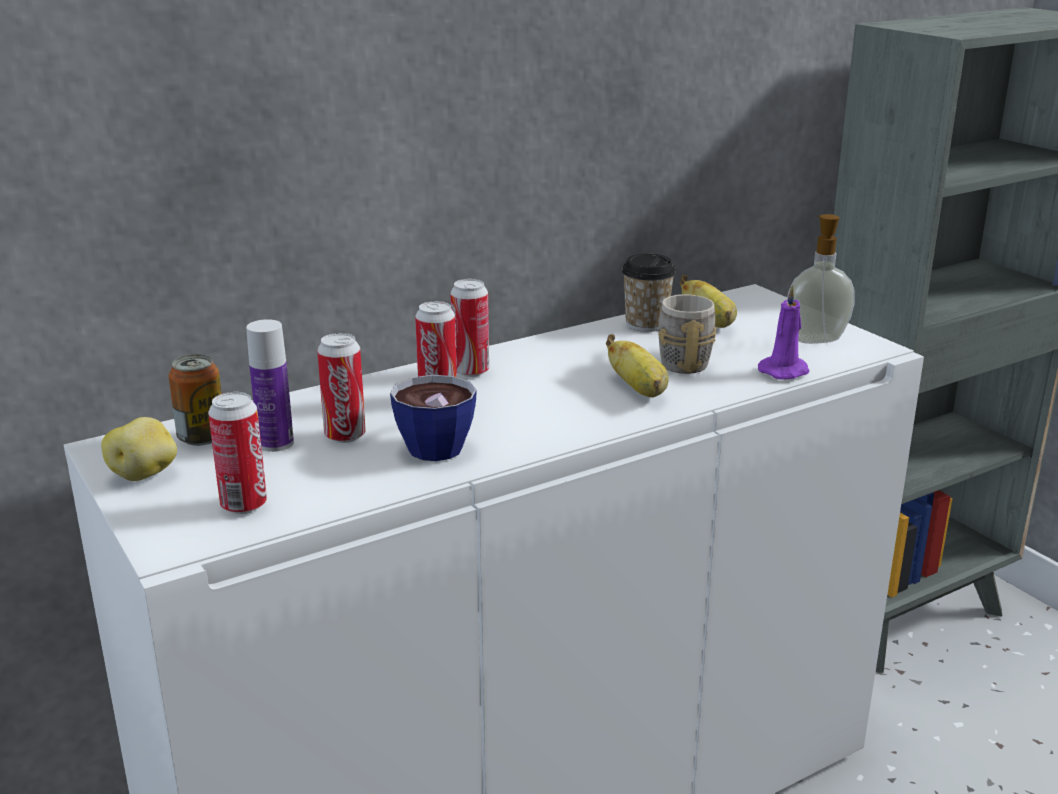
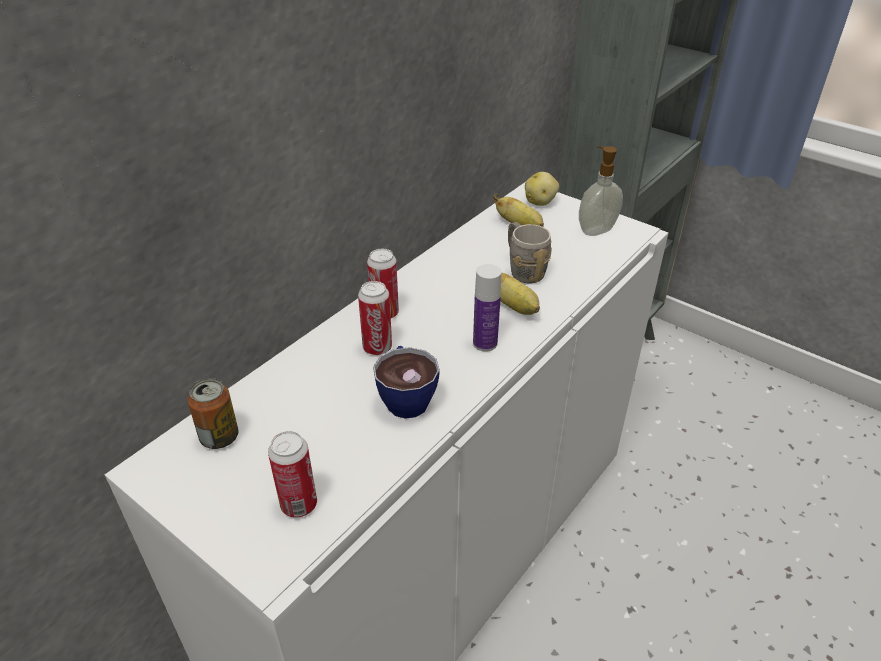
camera: 20 degrees left, 15 degrees up
potato [101,417,177,481] -> potato moved to [525,172,559,206]
bottle [246,319,294,452] -> bottle moved to [473,264,502,351]
can [317,333,366,443] -> none
cup [622,253,676,332] -> none
purple candle [758,285,810,380] -> none

